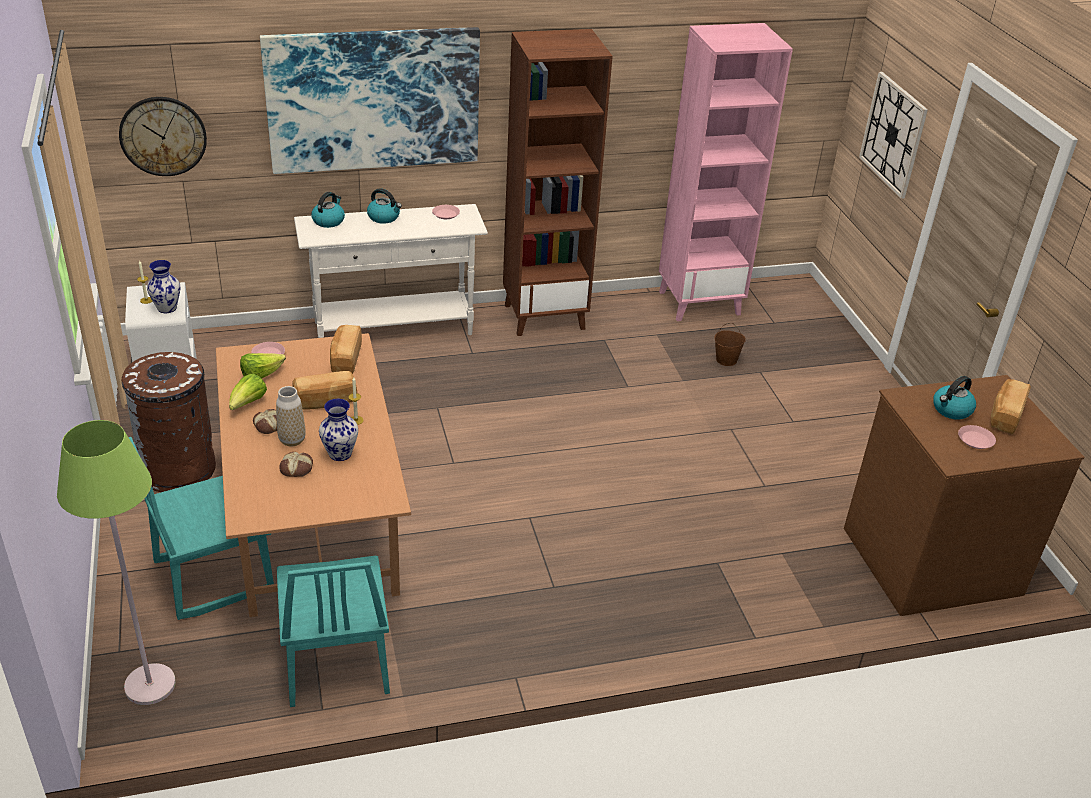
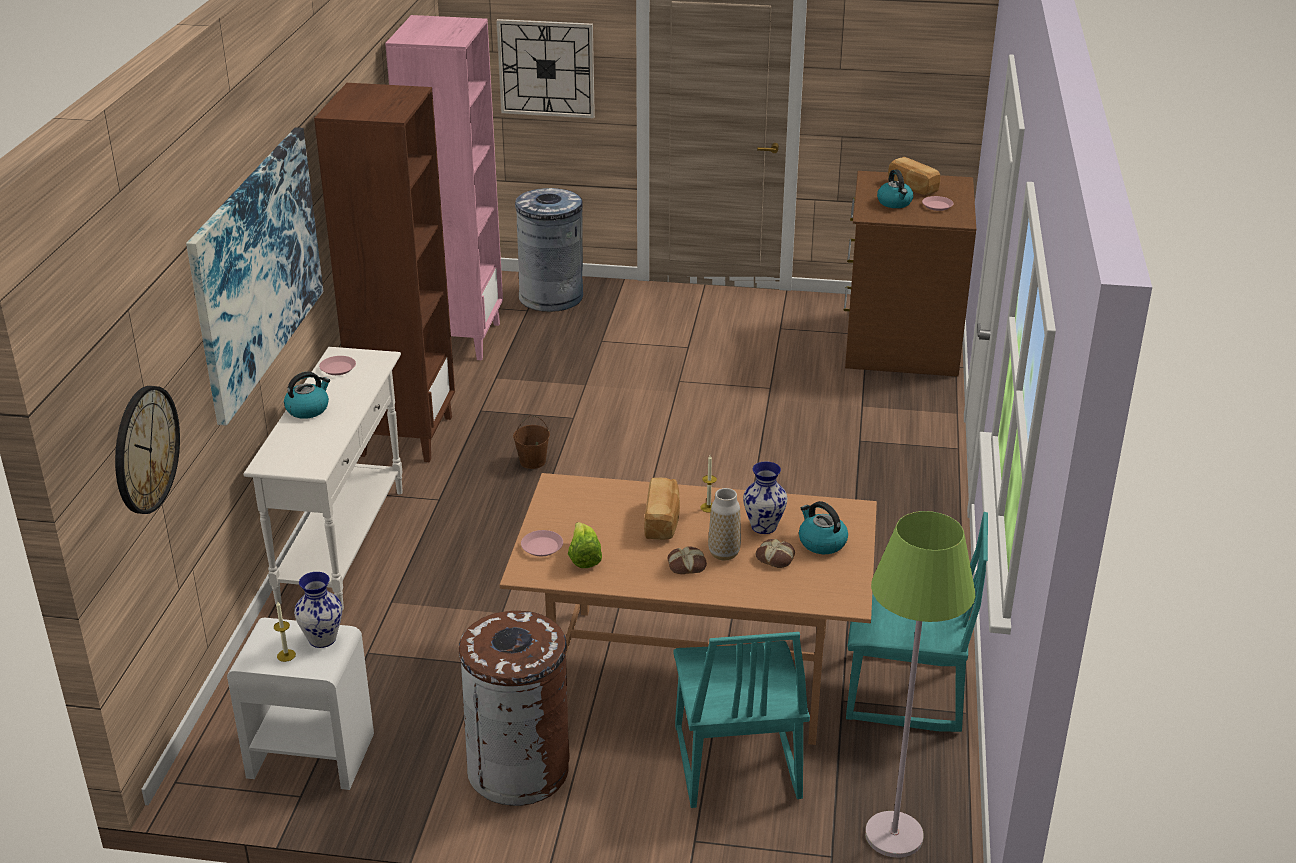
camera: 65 degrees left, 5 degrees down
lettuce [229,373,267,410] -> none
kettle [311,192,345,228] -> kettle moved to [799,501,848,554]
bread [330,325,362,374] -> none
brown bucket [714,323,746,366] -> brown bucket moved to [513,415,550,469]
none -> grey trash can [515,188,583,312]

